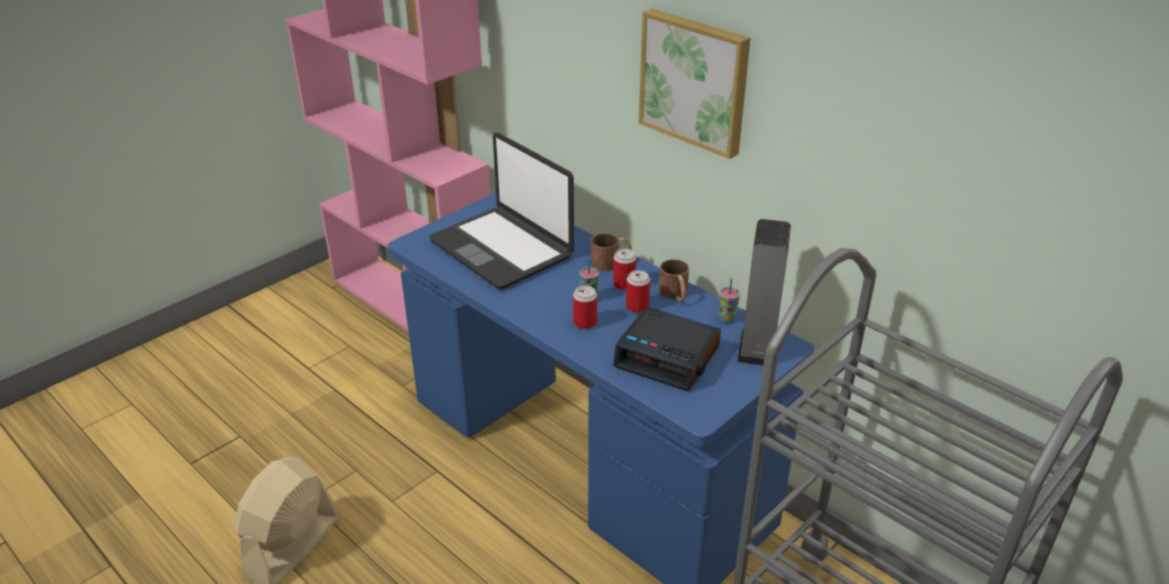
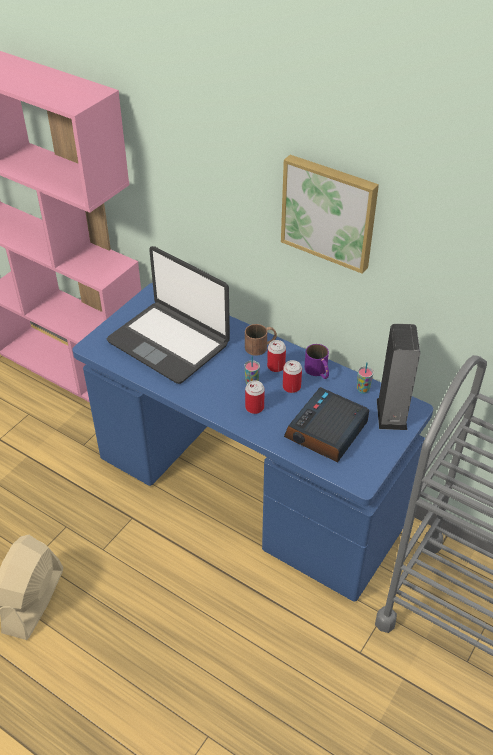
camera: 10 degrees left, 10 degrees up
alarm clock [613,306,721,391] -> alarm clock turned 105 degrees clockwise [284,387,369,462]
brown mug [659,259,689,302] -> purple mug [304,344,329,379]

